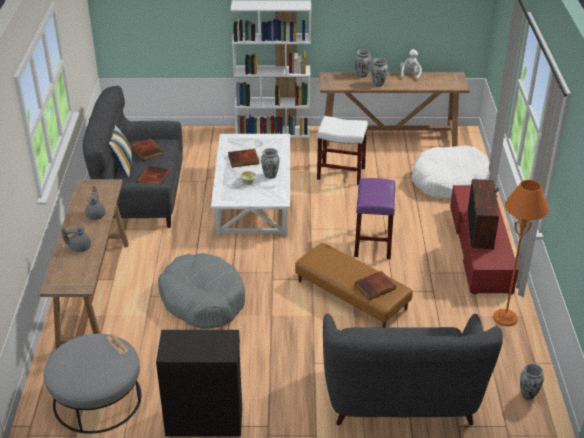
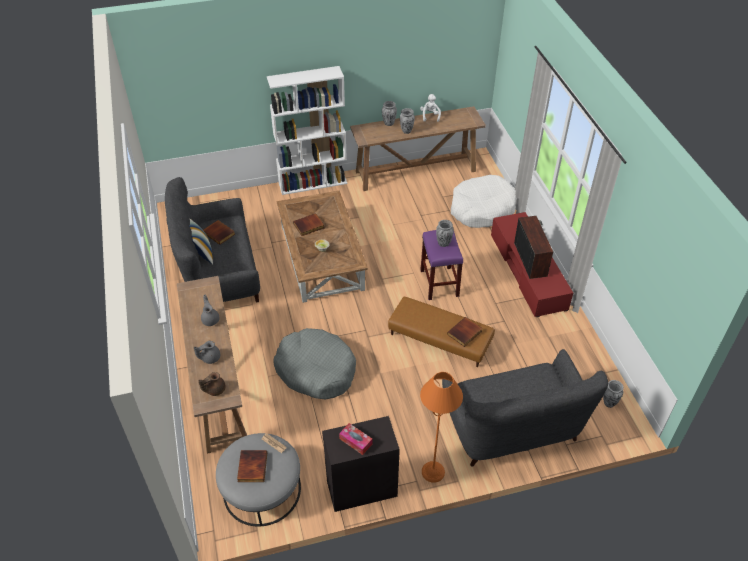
camera: 15 degrees left, 10 degrees up
book [138,166,170,184] -> book moved to [237,450,267,482]
white coffee table [211,134,290,236] -> brown coffee table [276,190,368,303]
vase [261,148,280,178] -> vase moved to [436,220,454,247]
white stool [317,116,368,185] -> none
orange floor lamp [493,180,549,326] -> orange floor lamp moved to [420,372,463,483]
none -> brown teapot [198,372,225,396]
none -> tissue box [339,423,372,455]

